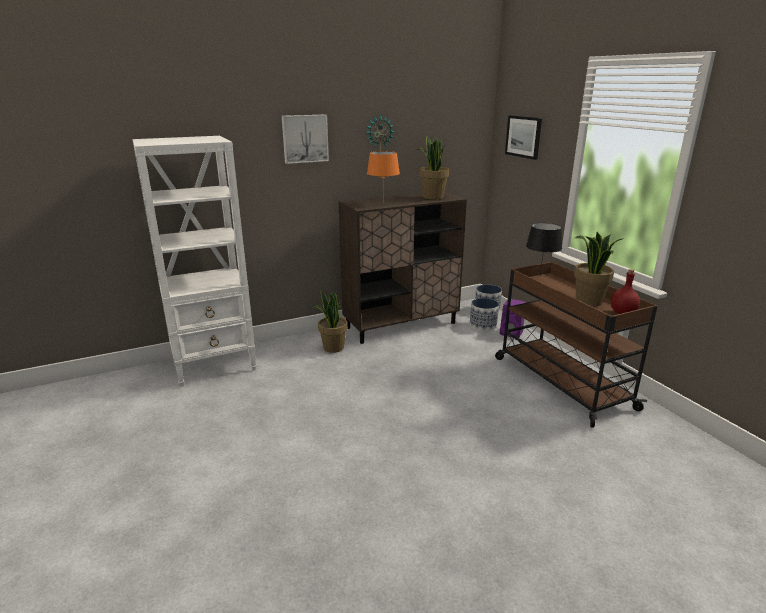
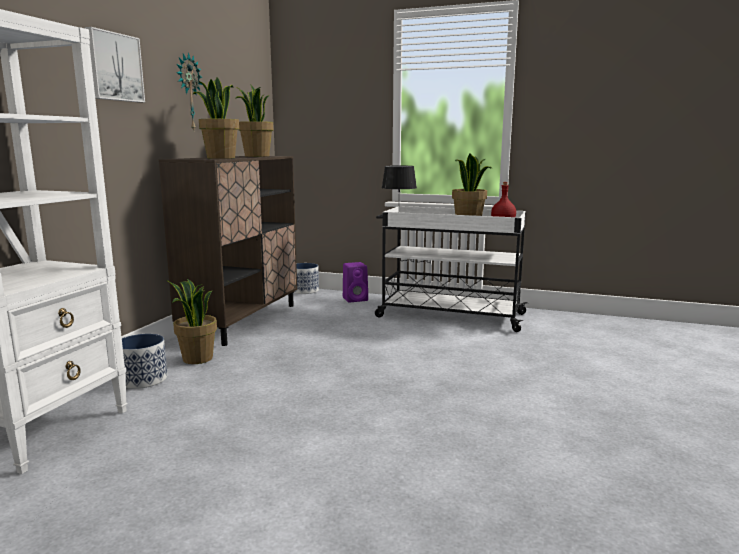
camera: 45 degrees left, 10 degrees down
orange table lamp [367,151,400,203] -> potted plant [193,77,239,159]
planter [470,298,499,331] -> planter moved to [122,334,167,389]
brown cart [495,262,657,428] -> white cart [375,206,528,332]
picture [505,115,542,160] -> none

